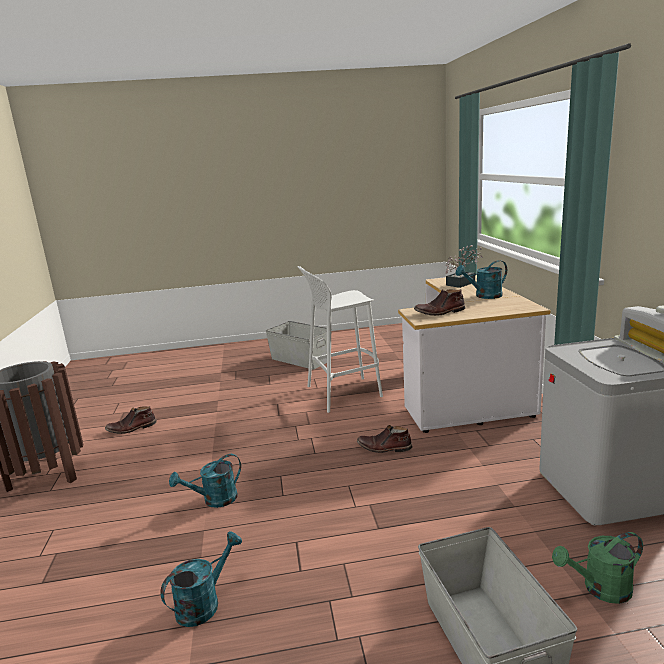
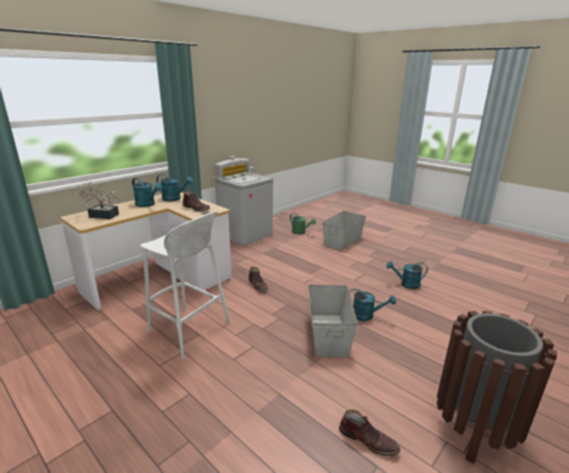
camera: 130 degrees left, 5 degrees up
grey storage box [266,321,332,370] -> grey storage box moved to [308,285,358,357]
none -> turquoise watering can [156,174,193,201]

